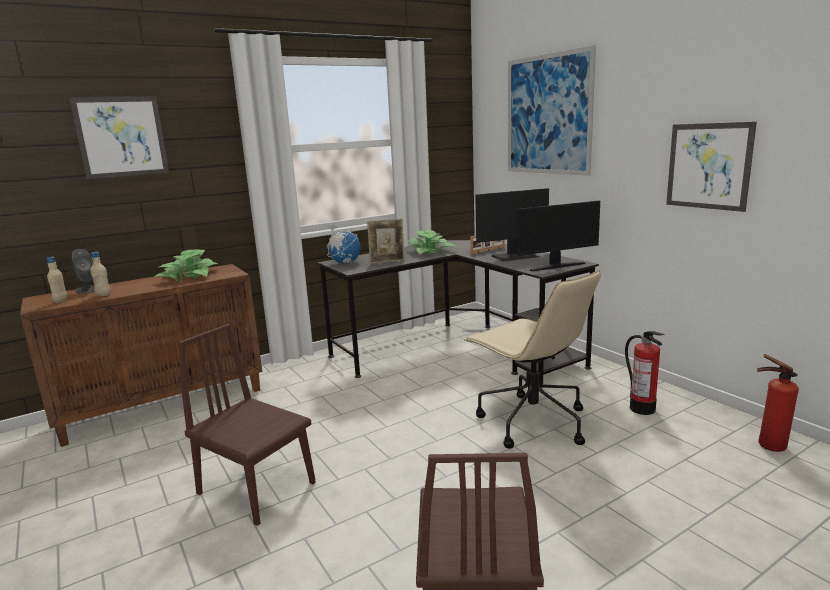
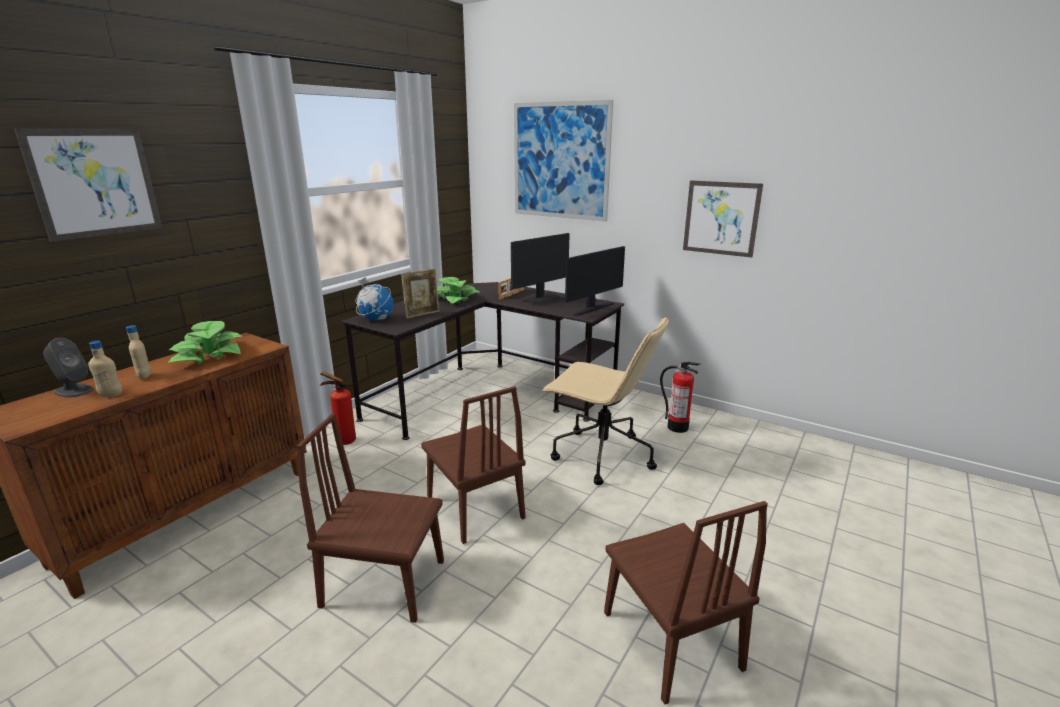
camera: 25 degrees left, 5 degrees up
beige bottle [46,257,67,303] -> beige bottle moved to [126,325,151,379]
fire extinguisher [757,354,799,452] -> fire extinguisher moved to [320,371,356,445]
none -> brown chair [421,386,525,544]

